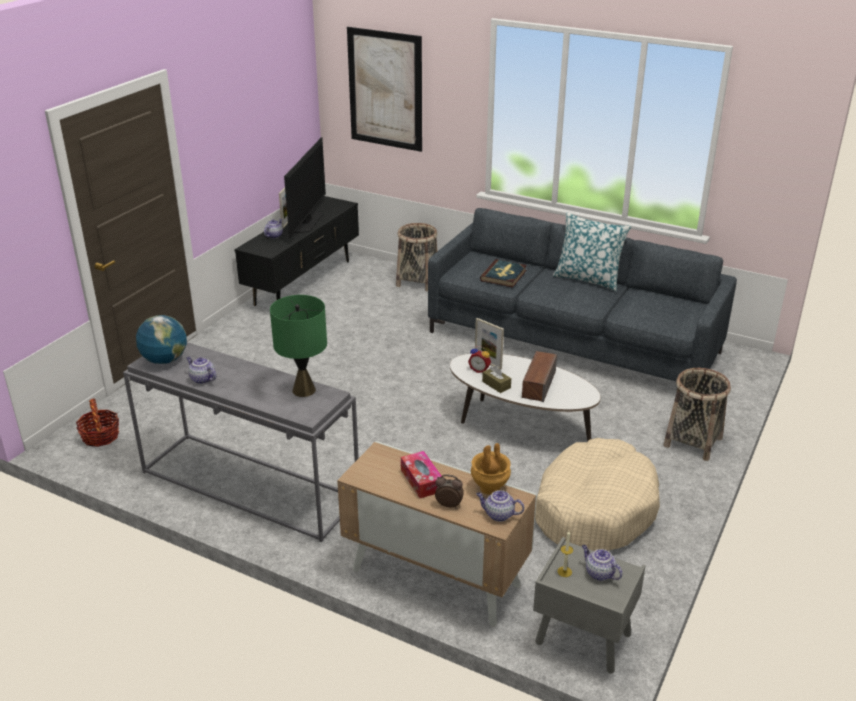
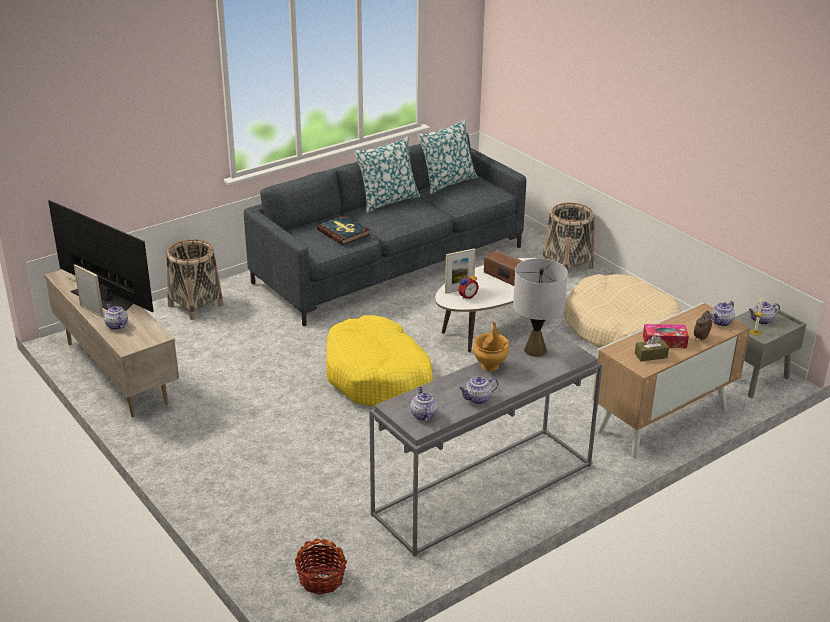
camera: 65 degrees left, 0 degrees up
globe [136,315,187,364] -> teapot [410,387,438,422]
black tv stand [234,196,359,306] -> beige tv stand [44,269,179,417]
green table lamp [270,295,327,397] -> grey table lamp [513,258,568,357]
picture [347,27,422,152] -> none
brown vase [471,443,511,495] -> brown vase moved to [473,321,509,371]
brown tissue box [482,365,511,393] -> brown tissue box moved to [635,335,669,362]
none -> yellow dog bed [326,315,433,406]
none -> pillow [417,119,478,194]

